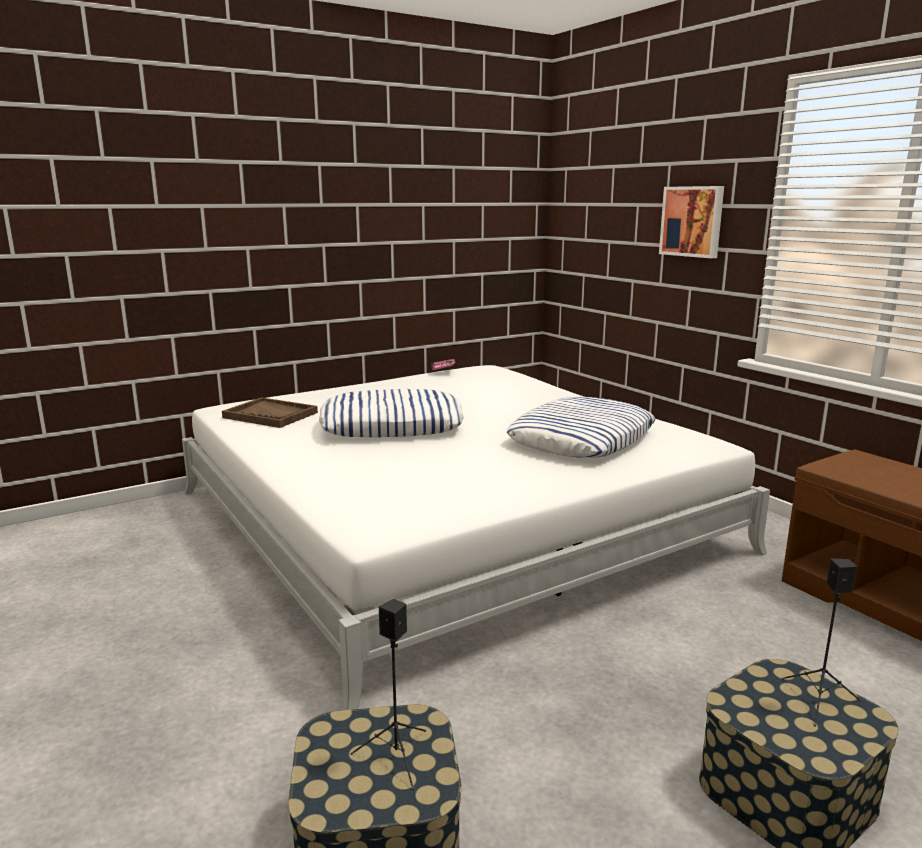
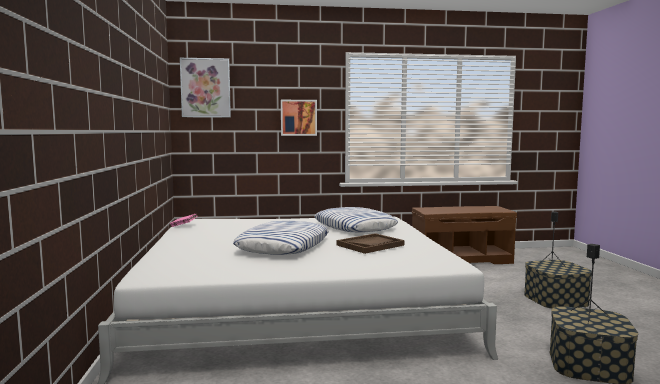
camera: 65 degrees left, 10 degrees down
brown tray [222,397,318,428] -> brown tray moved to [337,233,404,254]
none -> picture [180,58,231,118]

